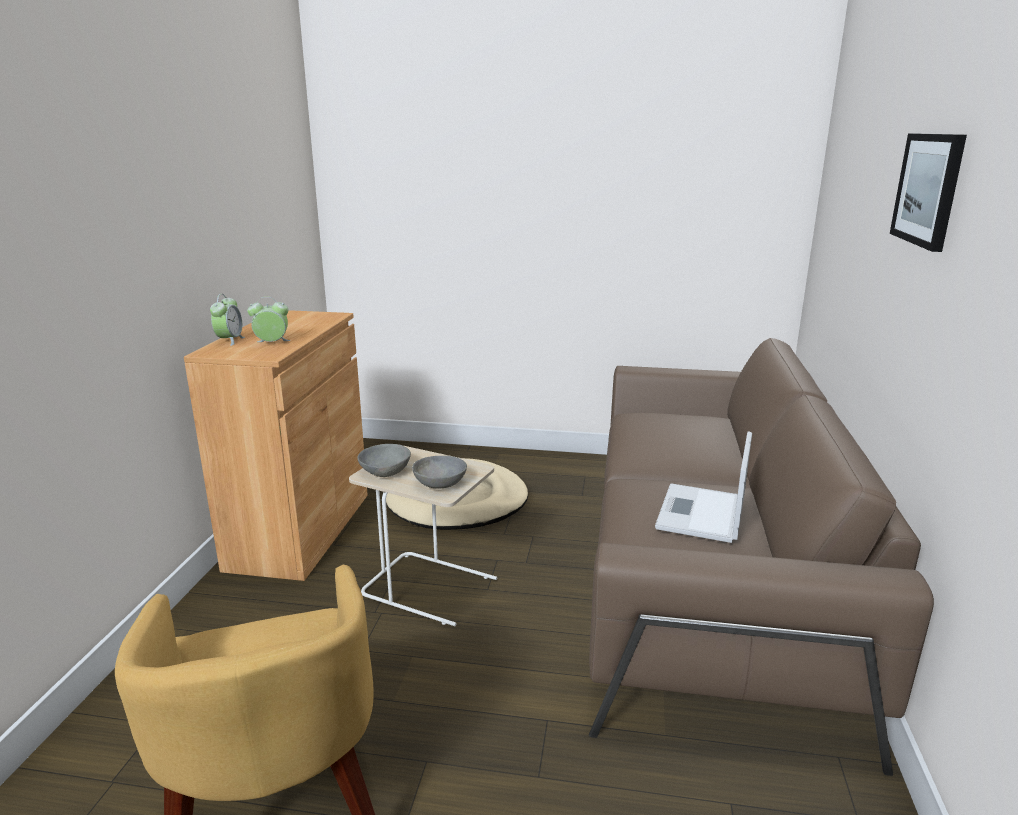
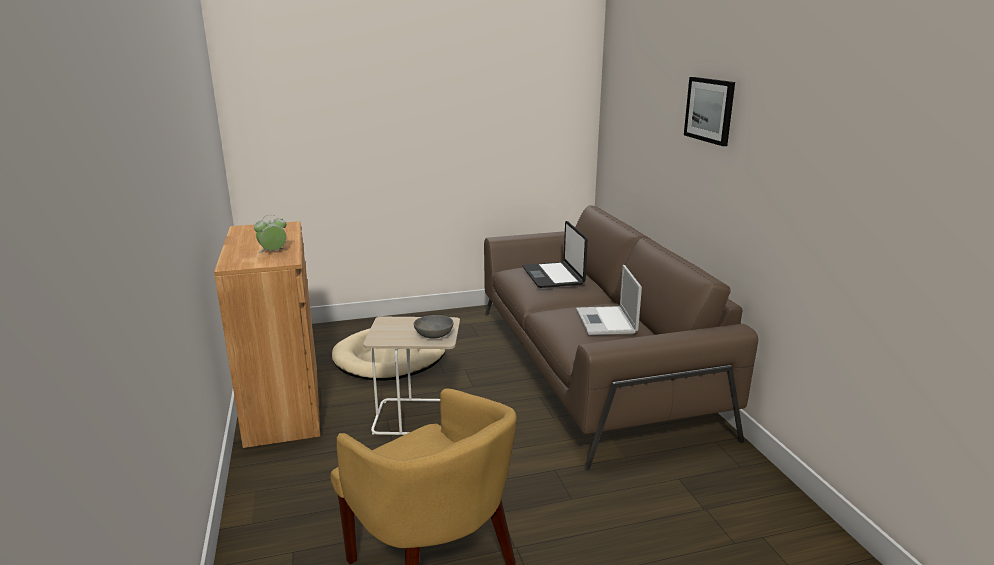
camera: 25 degrees left, 0 degrees up
alarm clock [210,294,245,346] -> none
grey bowl [357,444,411,477] -> none
none -> laptop [523,221,588,288]

